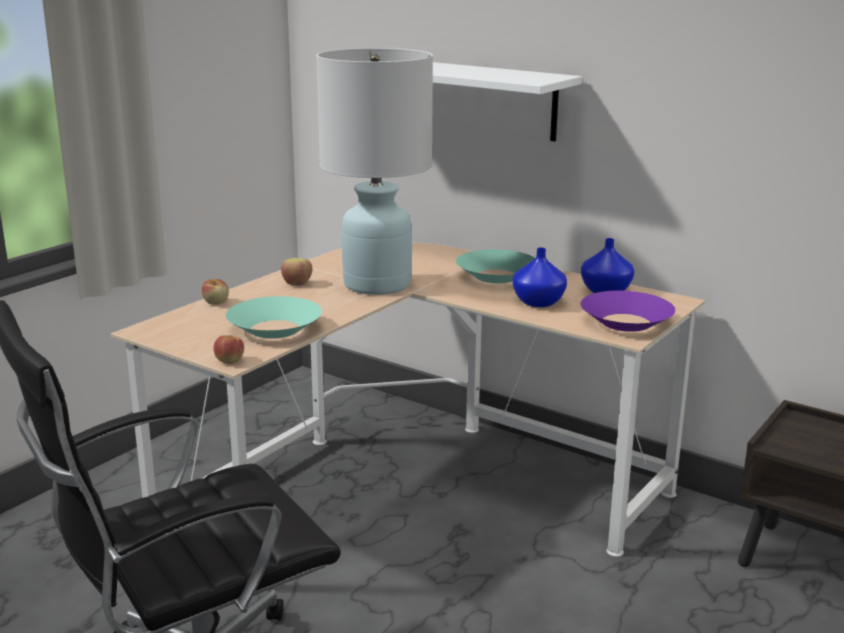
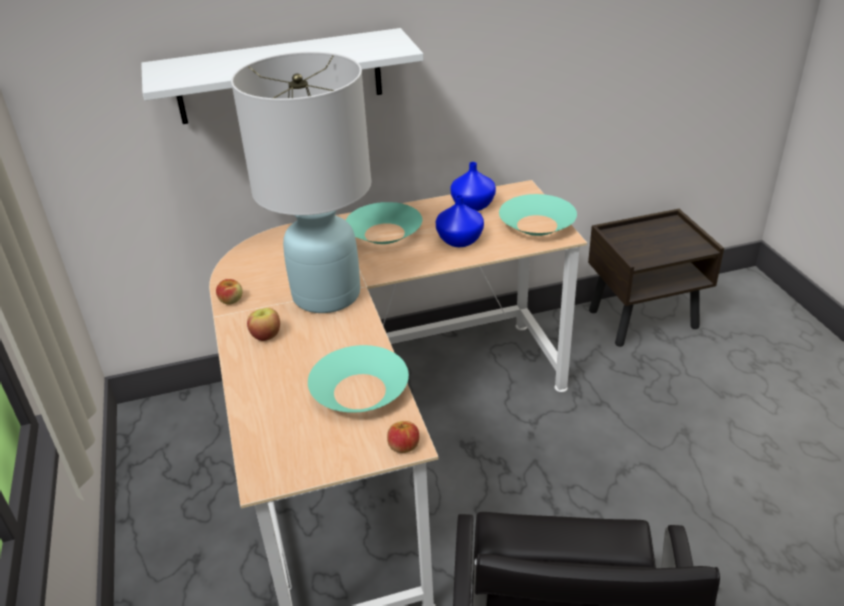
camera: 50 degrees left, 15 degrees up
apple [202,279,229,304] -> apple moved to [216,279,242,305]
purple bowl [580,291,675,332] -> turquoise bowl [499,194,577,236]

